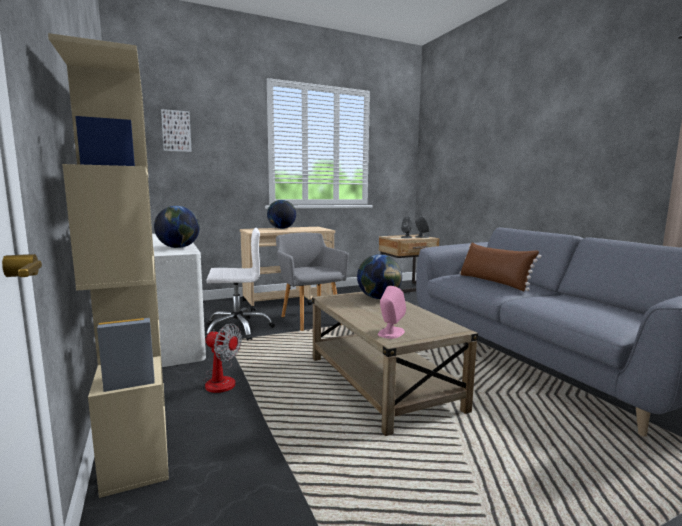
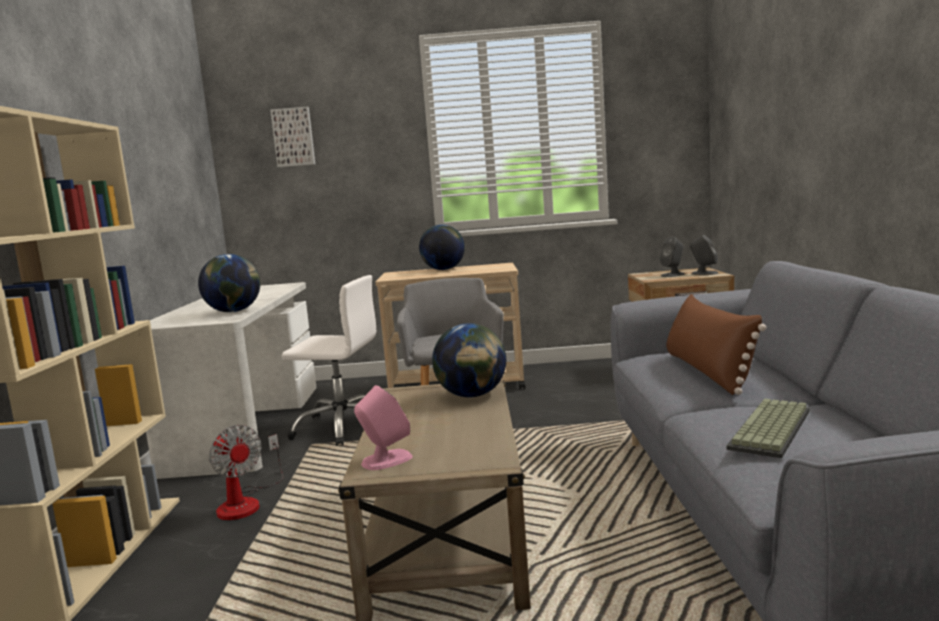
camera: 25 degrees right, 0 degrees up
none -> keyboard [726,399,810,458]

